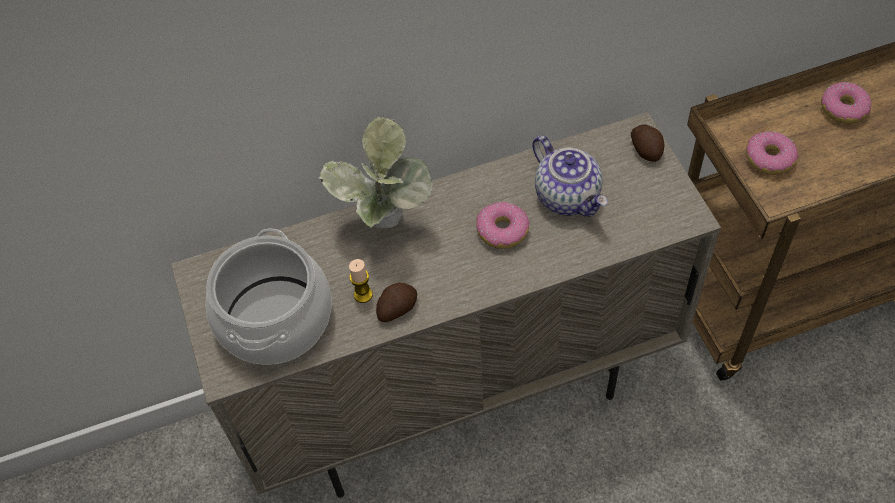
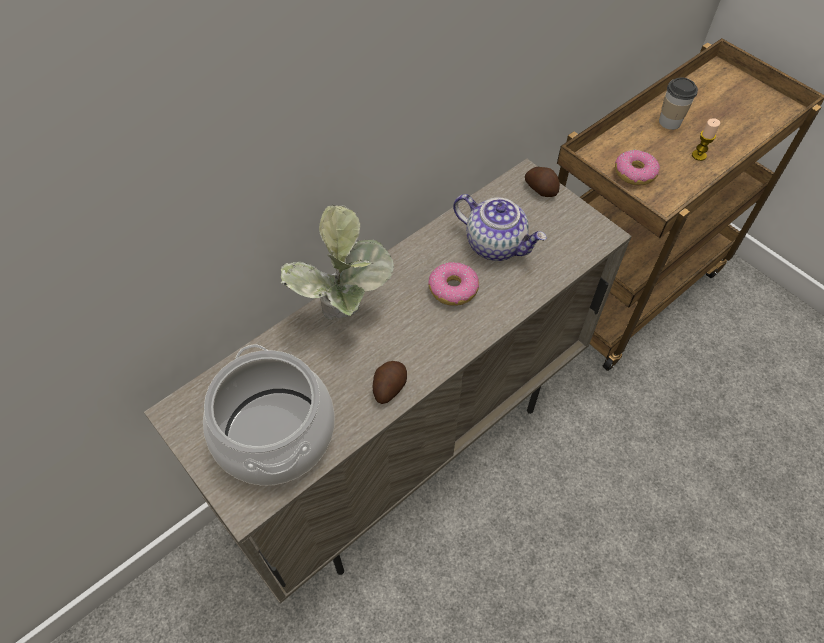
camera: 25 degrees left, 0 degrees up
candle [349,259,373,303] -> candle moved to [692,118,720,161]
donut [821,82,871,124] -> cup [659,77,698,130]

